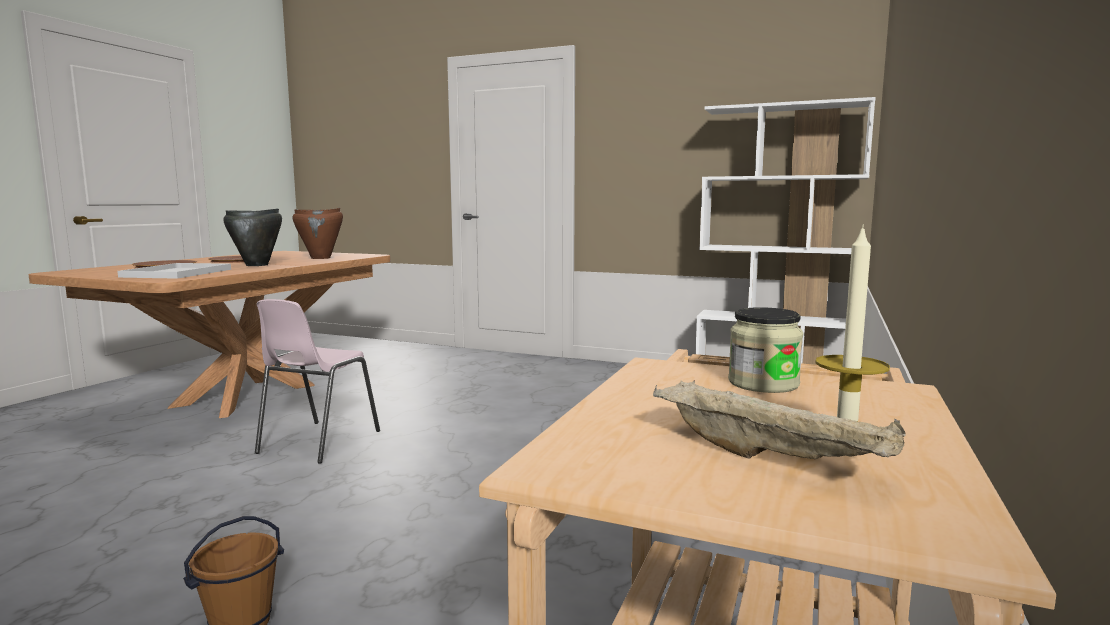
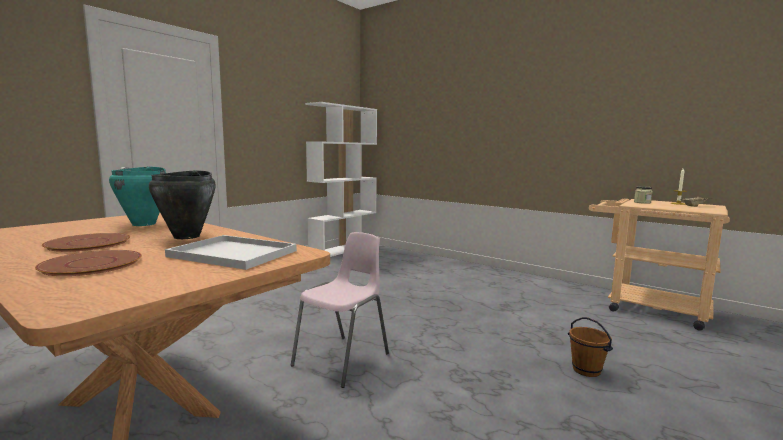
camera: 75 degrees left, 0 degrees up
pink chair [255,299,380,463] -> pink chair turned 90 degrees counterclockwise [291,232,389,388]
brown cooking pot [293,208,343,259] -> turquoise cooking pot [109,166,166,226]

